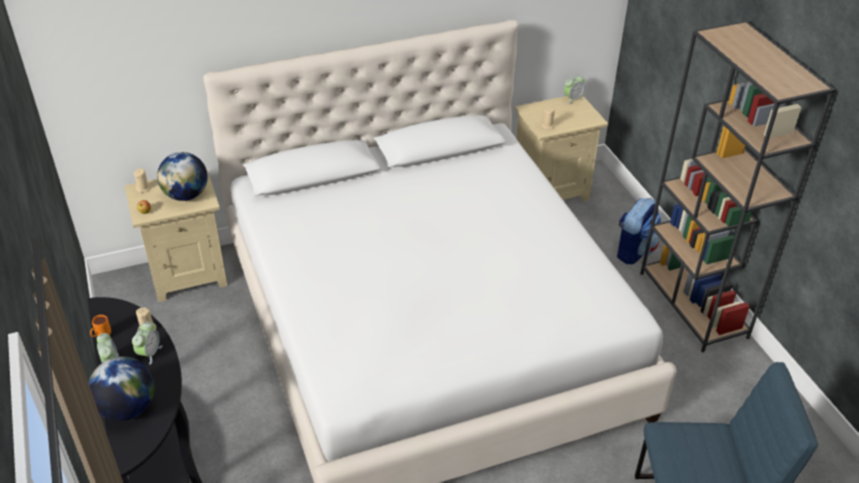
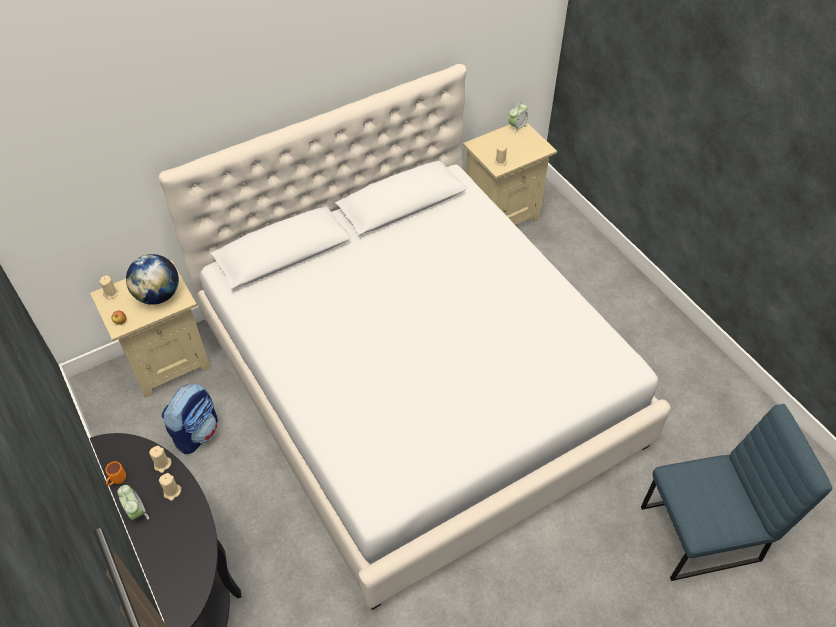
camera: 10 degrees left, 10 degrees up
globe [88,357,154,421] -> none
alarm clock [132,321,162,365] -> beige candle [159,473,181,501]
backpack [617,198,661,264] -> backpack moved to [162,384,218,454]
bookcase [640,21,835,353] -> none

